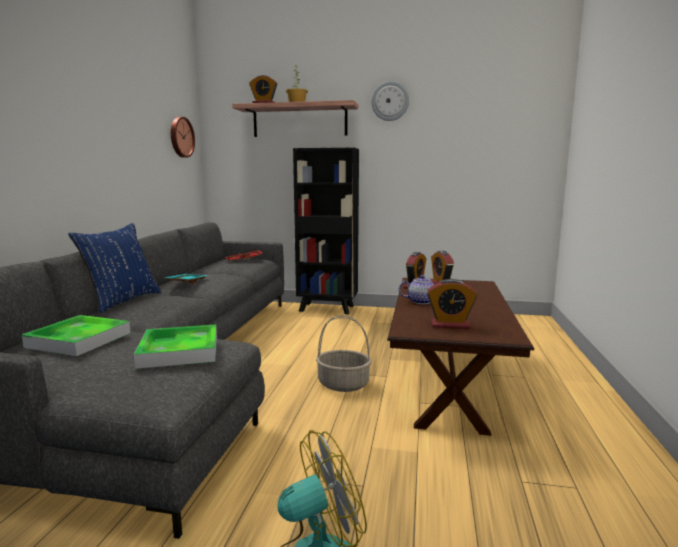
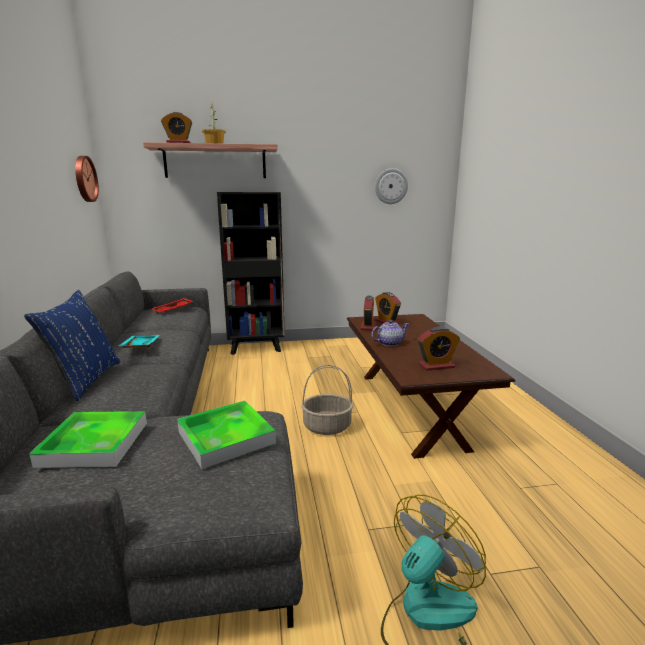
camera: 20 degrees left, 5 degrees up
wall clock [371,81,409,121] -> wall clock moved to [375,168,408,204]

